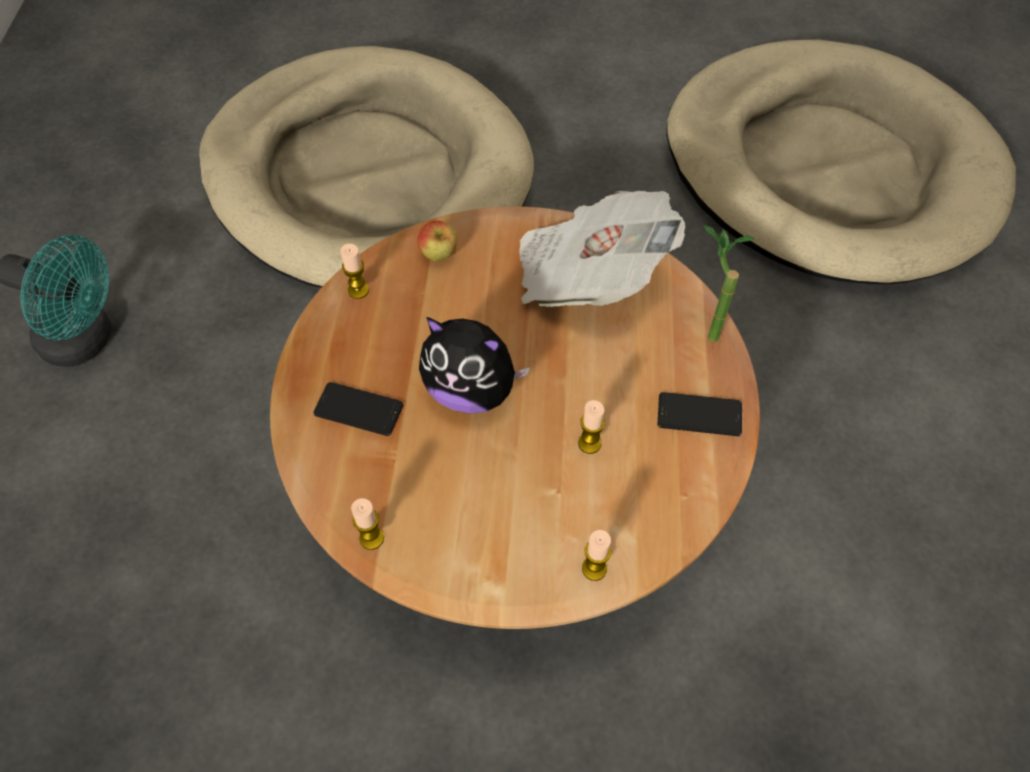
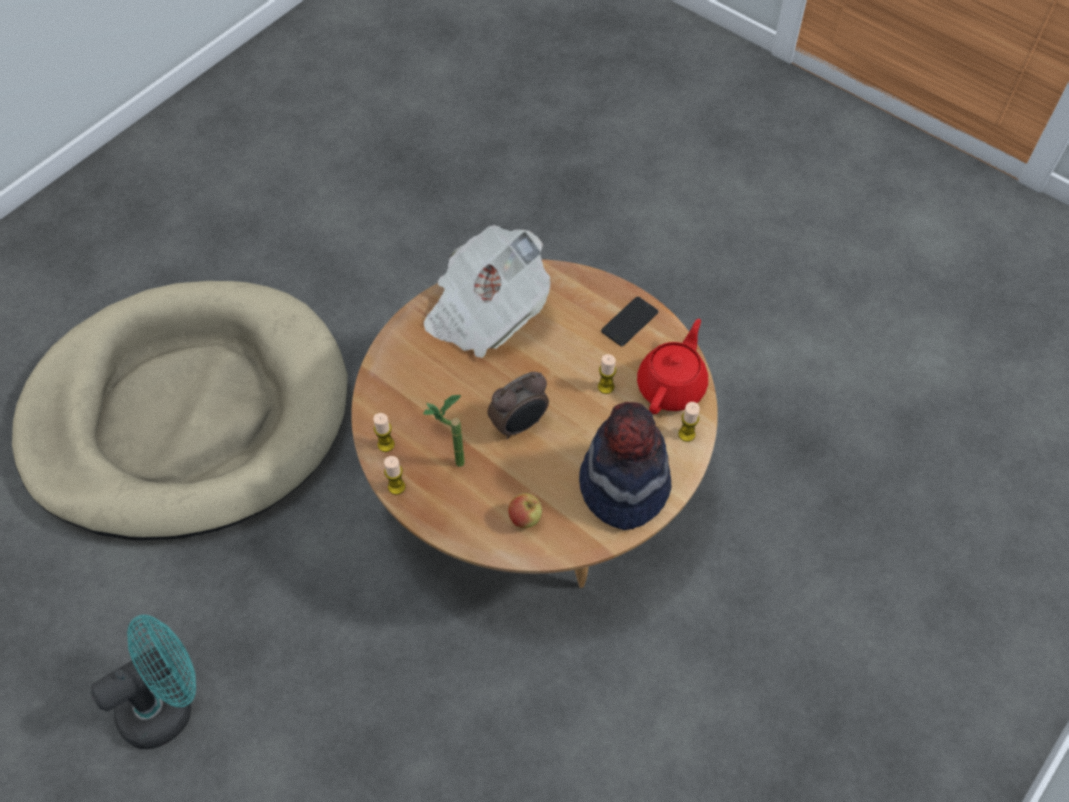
camera: 55 degrees left, 0 degrees up
phone [313,382,403,436] -> none
candle [351,498,384,550] -> candle moved to [384,456,405,495]
apple [417,221,457,261] -> apple moved to [508,493,542,528]
plush toy [419,317,531,414] -> alarm clock [487,372,549,439]
beige dog bed [666,39,1016,284] -> none
potted plant [702,225,754,342] -> potted plant moved to [423,395,465,467]
none -> hat [579,402,672,530]
none -> red teapot [637,319,708,414]

